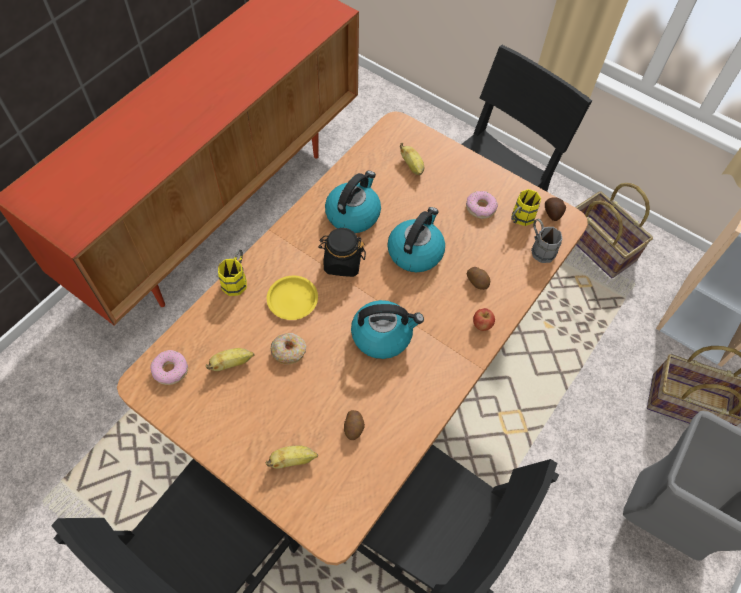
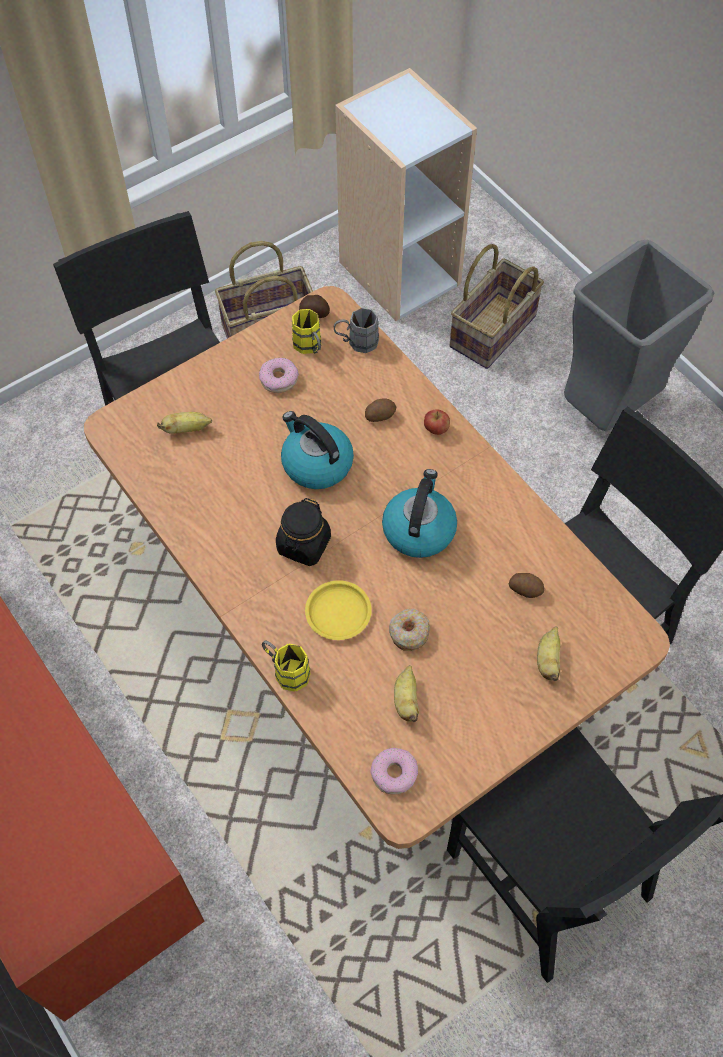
camera: 70 degrees left, 0 degrees up
kettle [325,171,381,233] -> none

